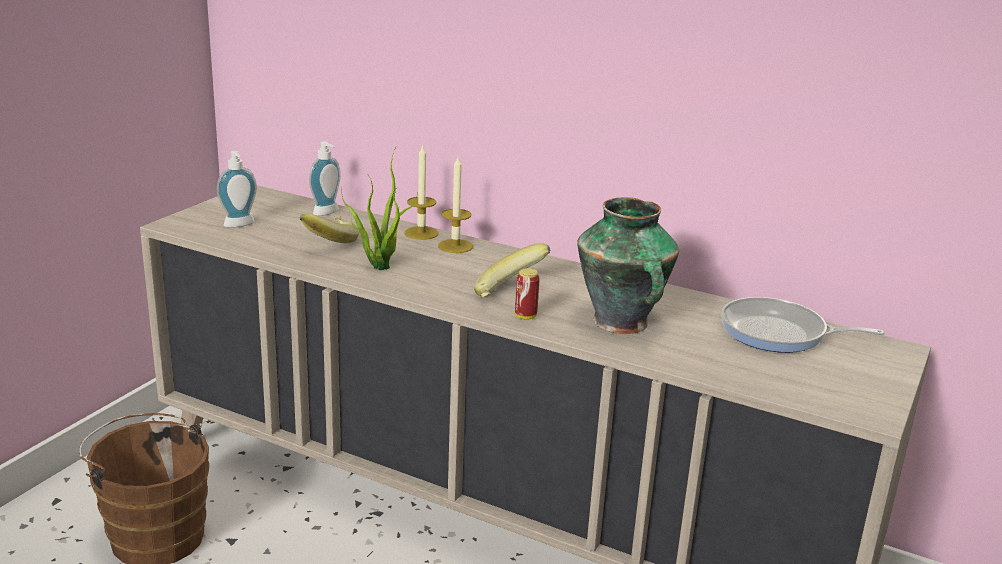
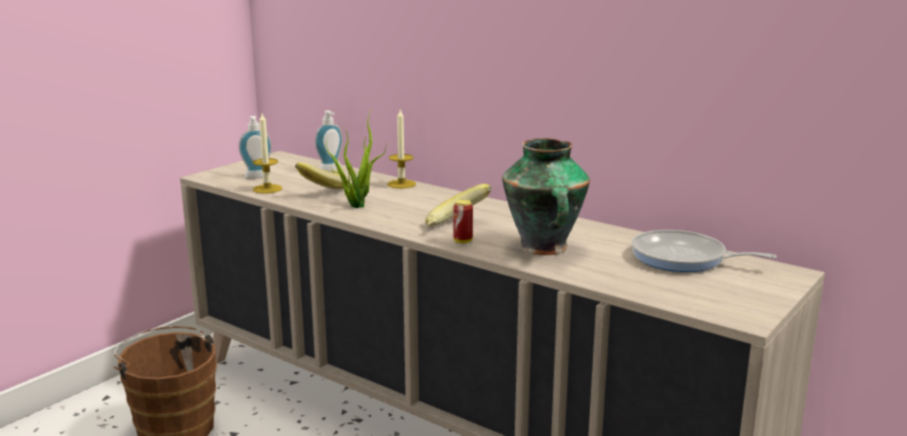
camera: 10 degrees right, 5 degrees down
candle [438,157,473,253] -> candle moved to [253,113,282,194]

